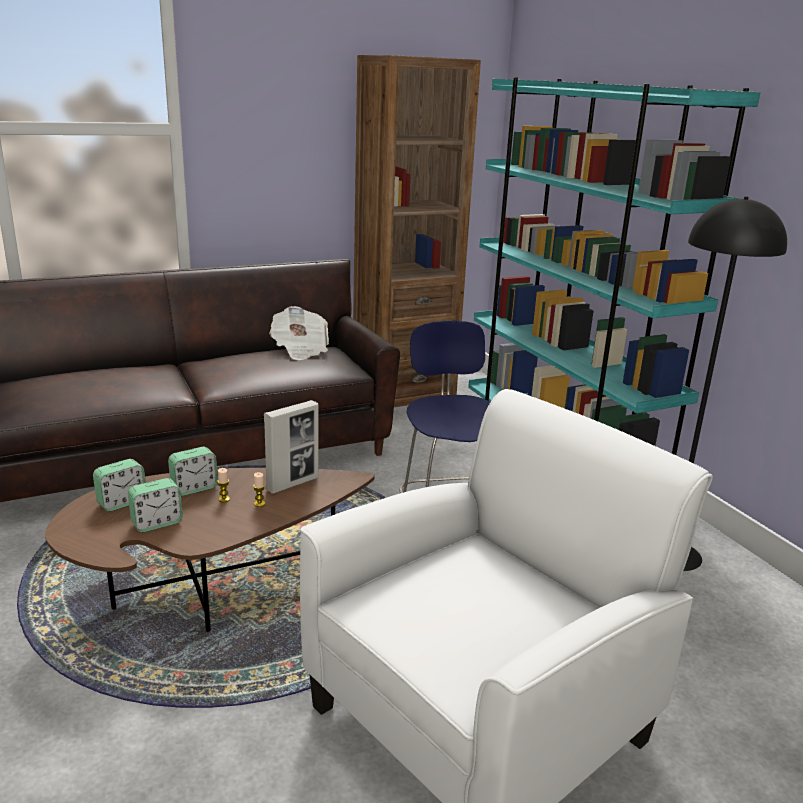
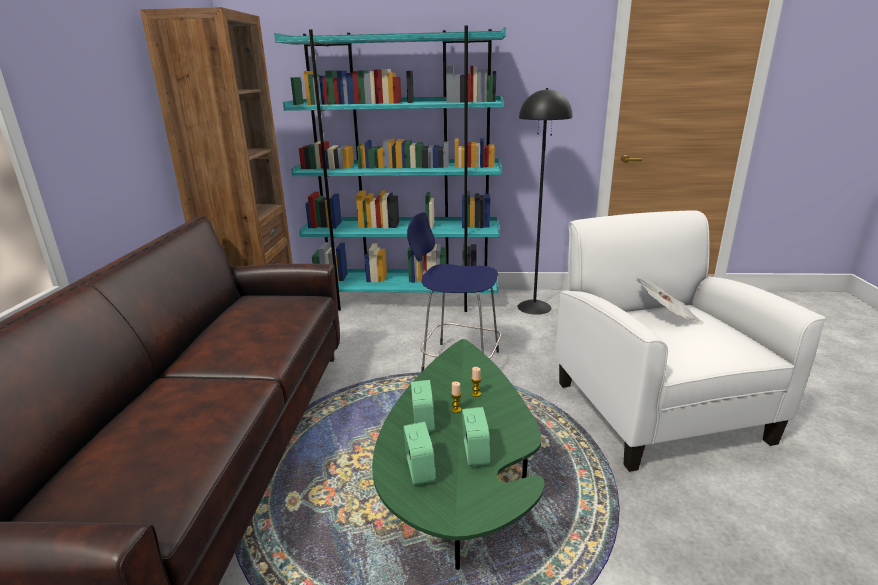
camera: 60 degrees left, 0 degrees up
brown coffee table [45,468,375,632] -> green coffee table [372,339,545,570]
picture frame [264,400,319,494] -> none
newspaper [270,306,329,360] -> newspaper moved to [634,278,704,323]

